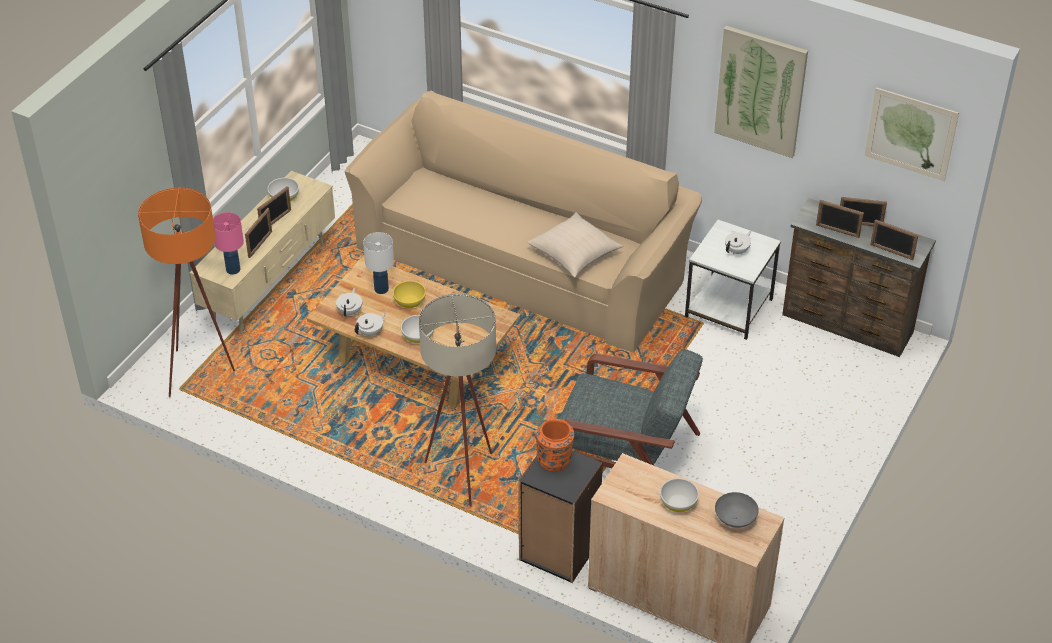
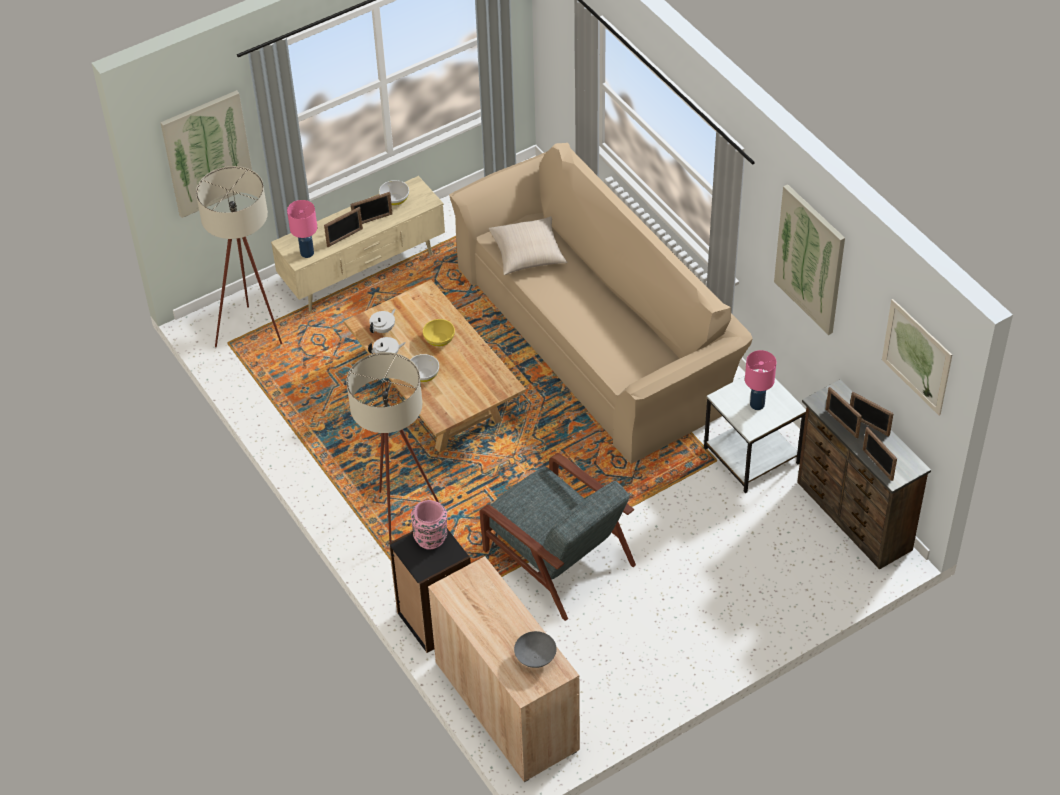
camera: 30 degrees right, 5 degrees up
orange floor lamp [138,188,235,397] -> beige floor lamp [196,166,282,347]
white table lamp [363,232,394,294] -> none
beige pillow [527,212,623,278] -> beige pillow moved to [489,216,568,275]
orange vase [536,419,574,472] -> pink vase [411,500,447,549]
white bowl [660,478,699,512] -> none
white teapot [725,231,751,254] -> pink table lamp [745,350,776,410]
none -> picture [160,90,252,218]

